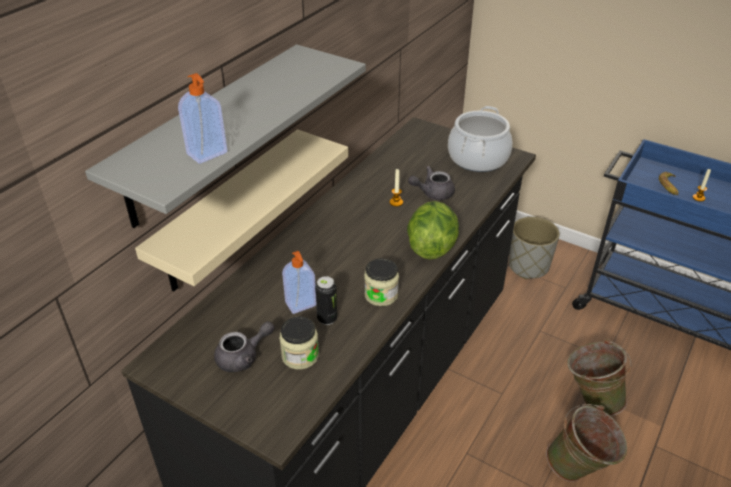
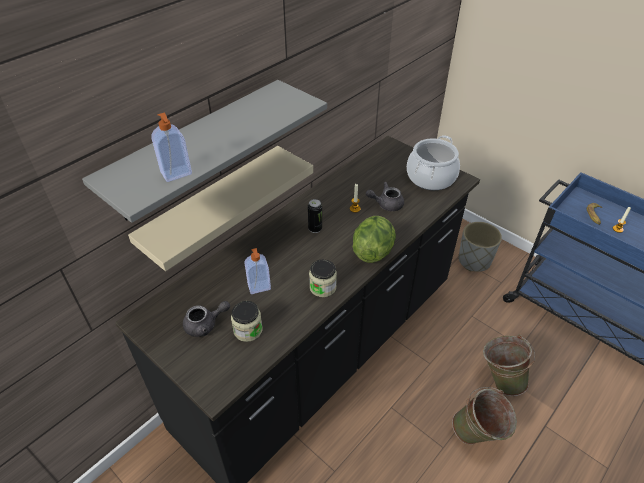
camera: 10 degrees right, 5 degrees up
can [315,276,337,325] -> can moved to [308,199,322,233]

